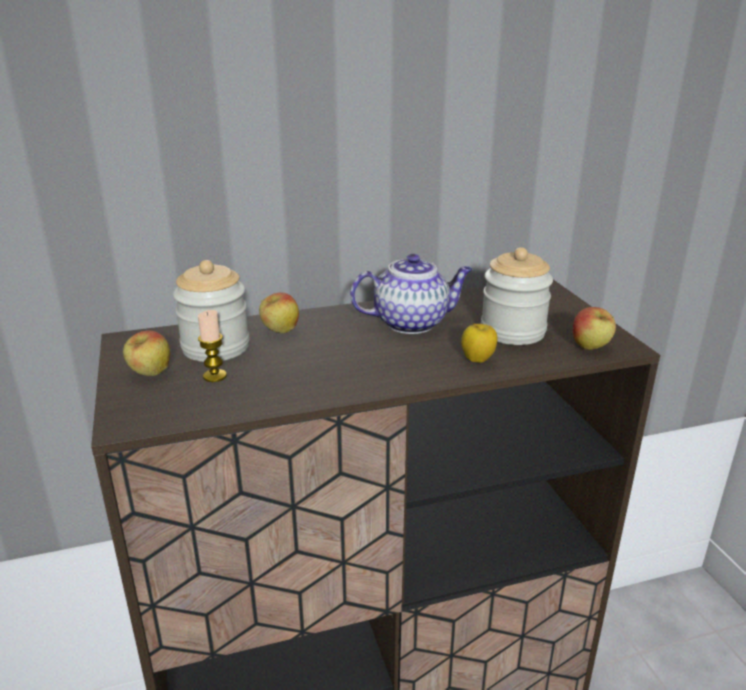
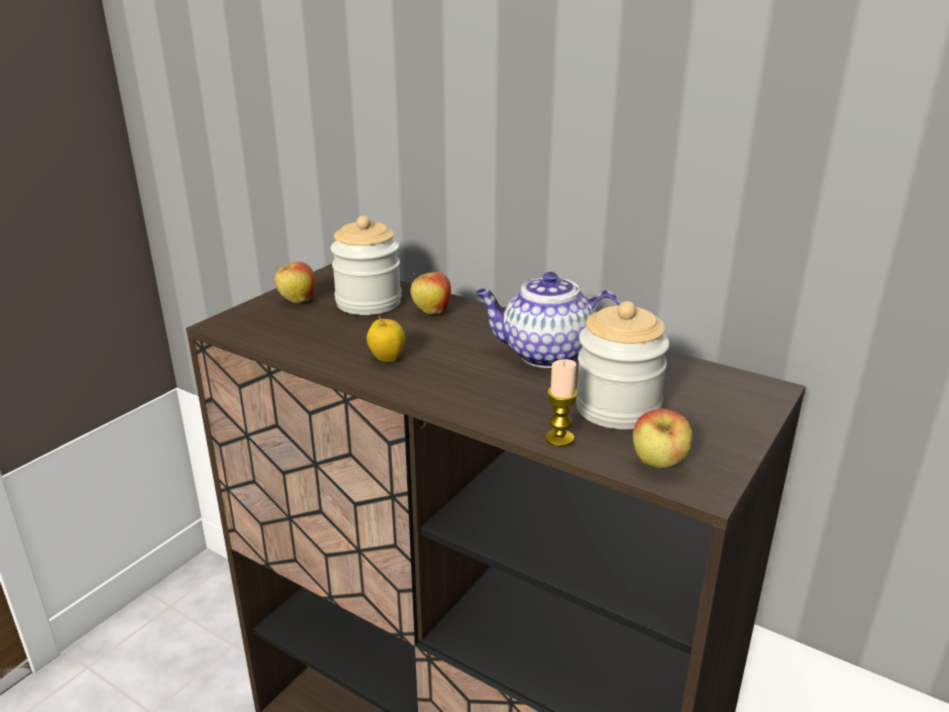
camera: 50 degrees right, 0 degrees up
candle [198,310,227,382] -> candle moved to [545,359,578,447]
teapot [350,254,473,334] -> teapot turned 150 degrees clockwise [475,272,621,368]
apple [461,323,497,363] -> apple moved to [367,315,405,362]

